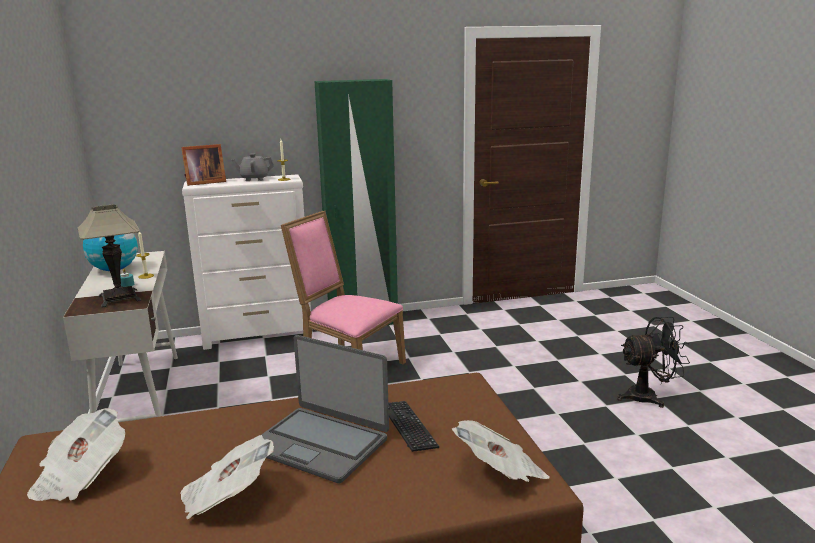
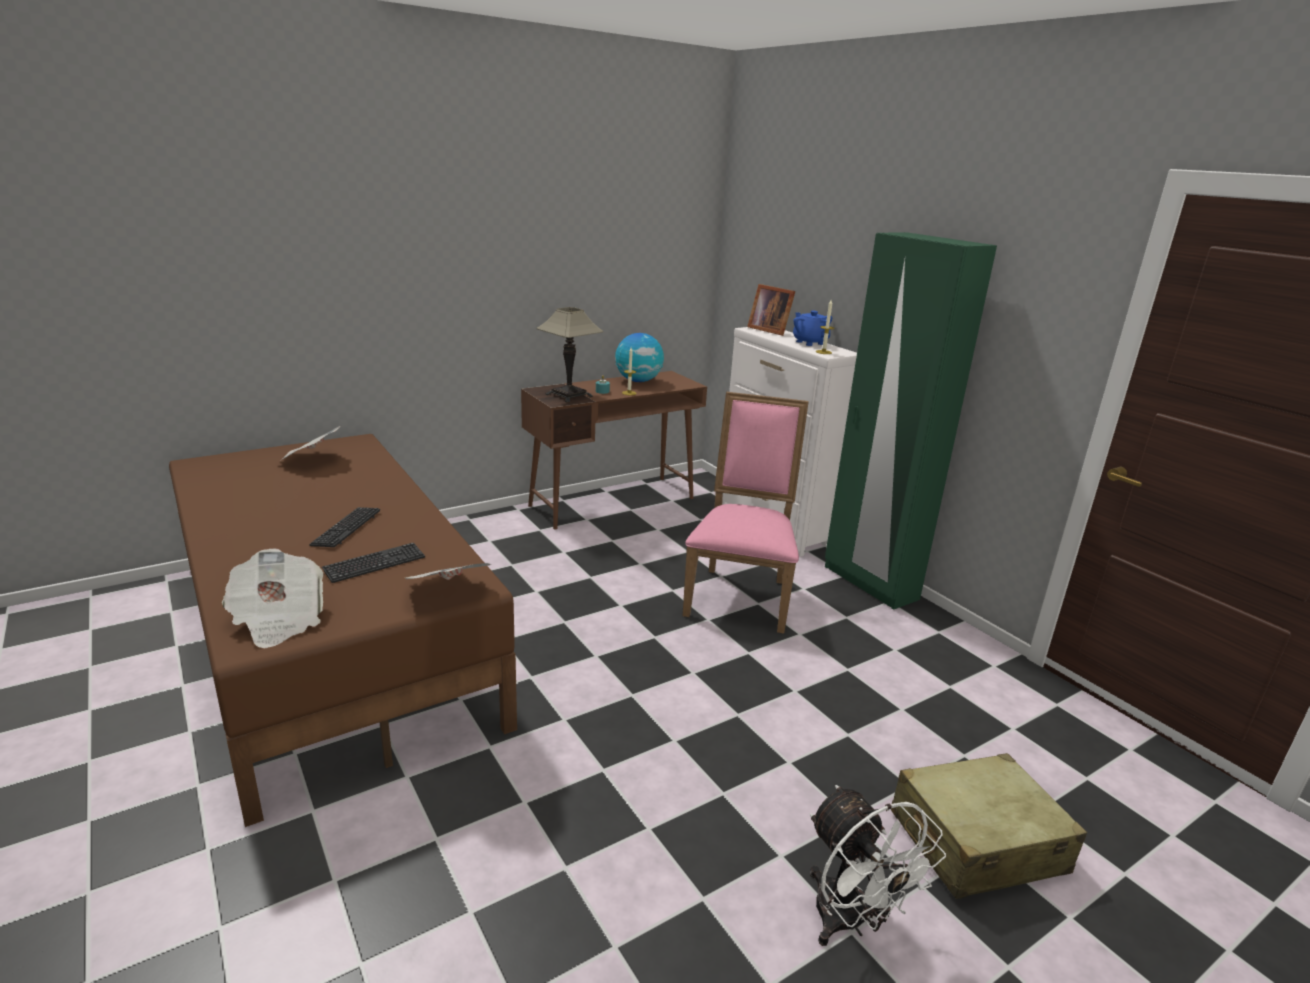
camera: 70 degrees right, 5 degrees up
white desk [63,251,178,422] -> brown desk [521,371,707,530]
newspaper [180,435,274,519] -> newspaper moved to [406,563,491,580]
grey teapot [232,153,274,181] -> blue teapot [793,311,832,346]
laptop [262,335,389,483] -> keyboard [309,507,380,547]
black fan [617,317,690,408] -> white fan [810,785,946,946]
none -> beige suitcase [891,753,1087,899]

